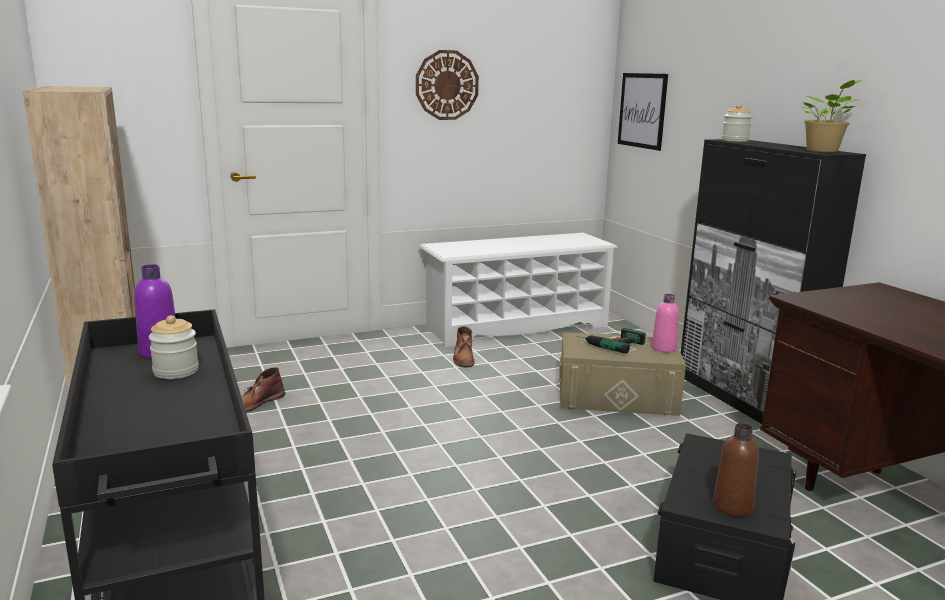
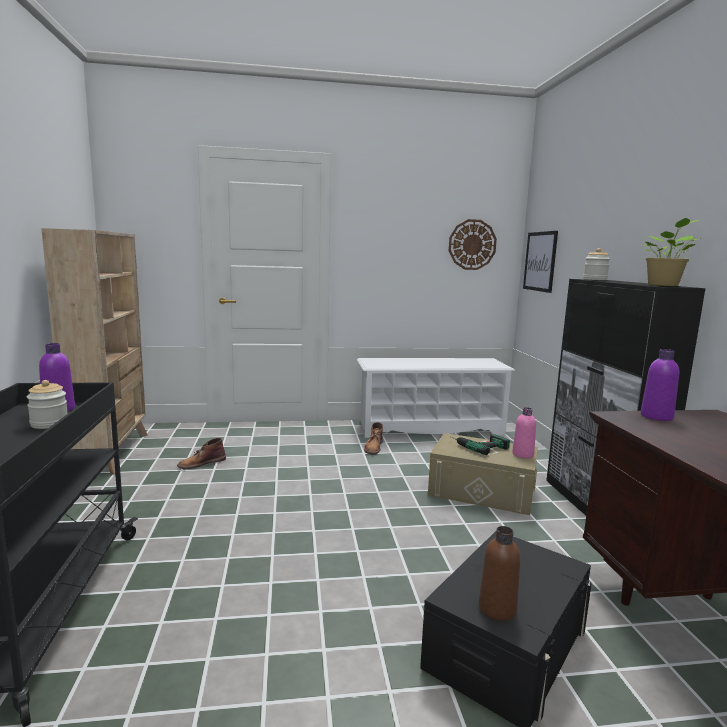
camera: 15 degrees right, 5 degrees down
wall clock [416,50,479,120] -> wall clock moved to [449,219,497,270]
none -> purple bottle [641,349,679,421]

